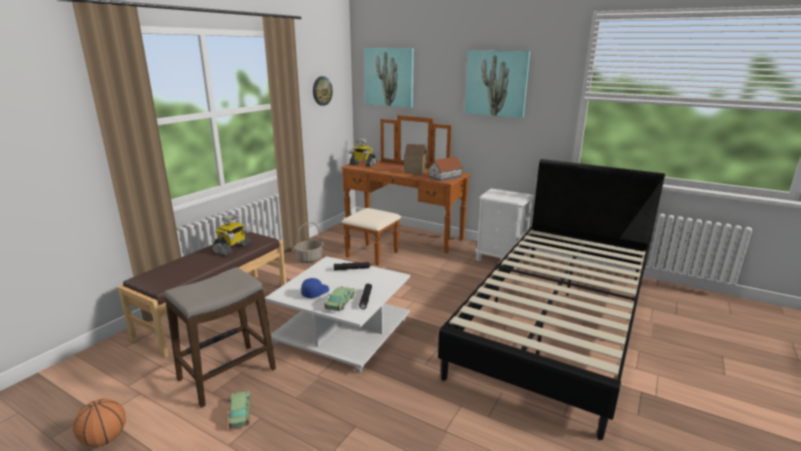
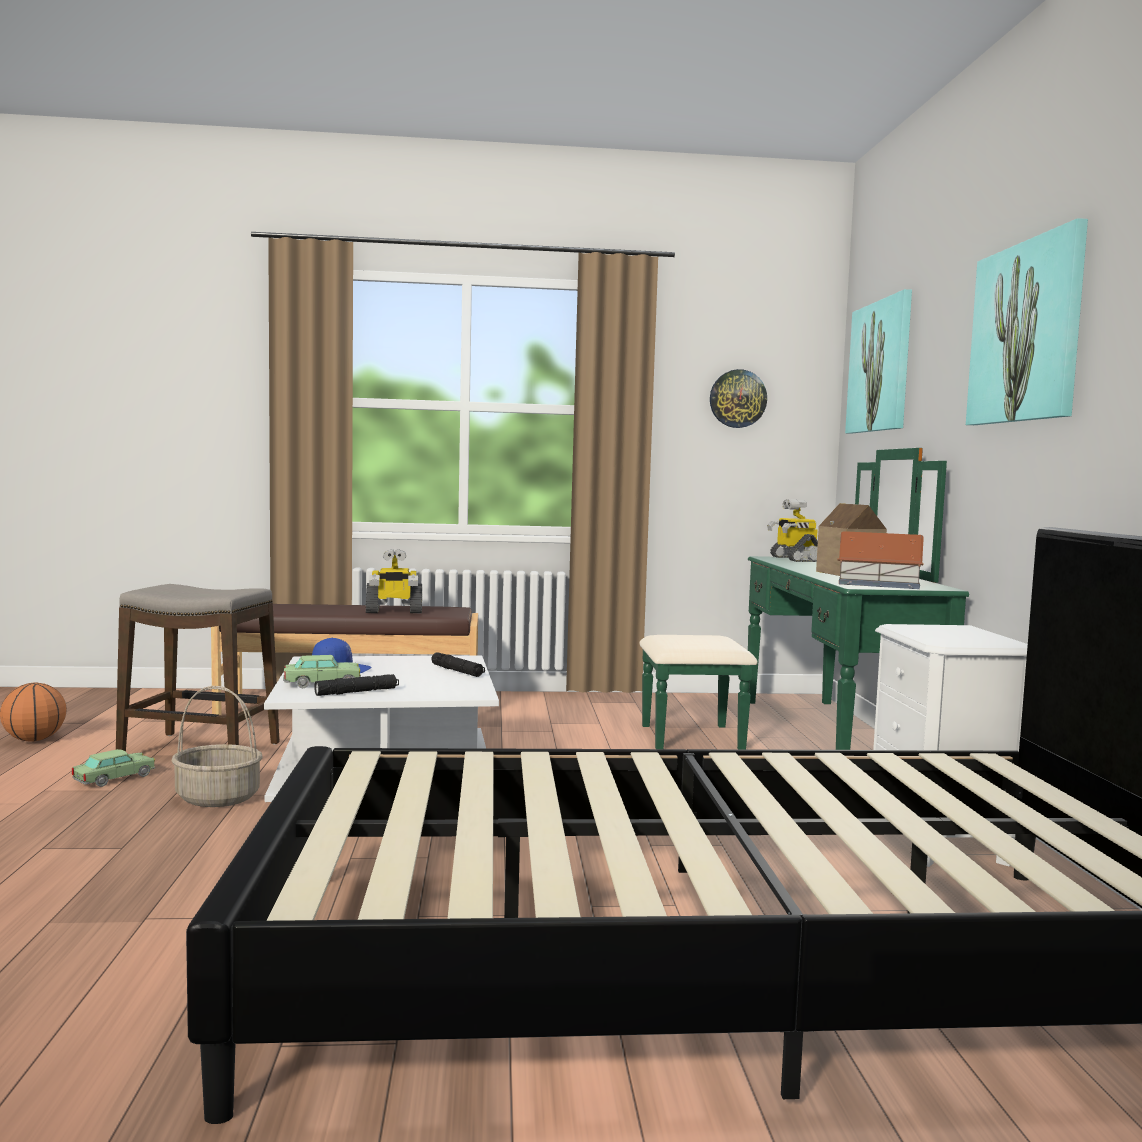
camera: 55 degrees right, 15 degrees down
basket [294,222,324,263] -> basket moved to [172,686,262,807]
brown dresser [341,115,471,266] -> green dresser [639,448,969,750]

